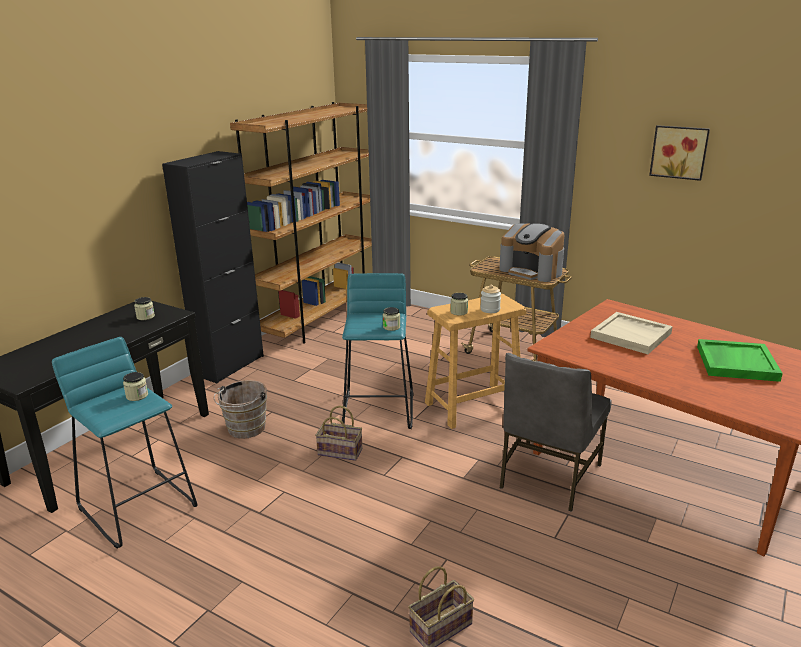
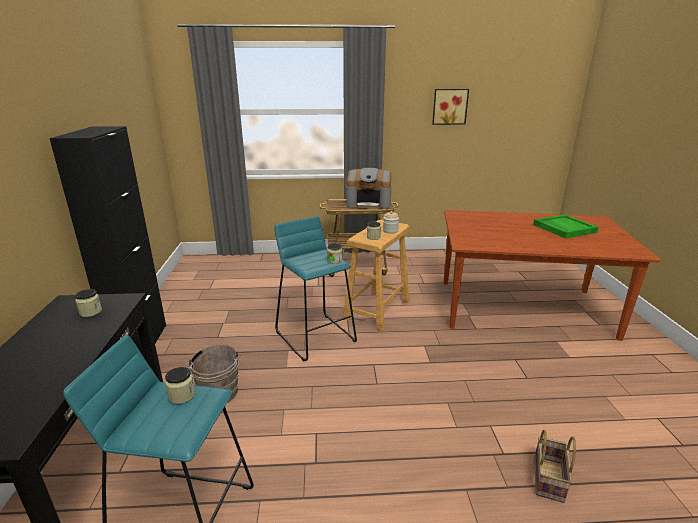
camera: 35 degrees left, 0 degrees up
brown bookcase [230,102,372,344] -> none
basket [315,406,362,461] -> none
grey chair [500,353,612,512] -> none
beige tray [590,312,673,354] -> none

